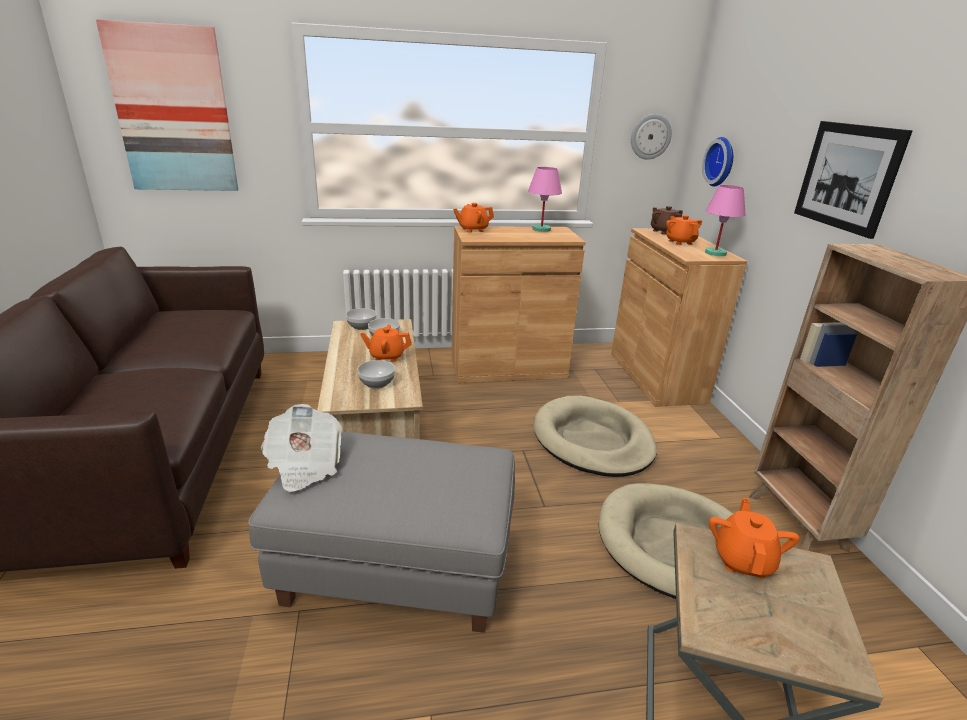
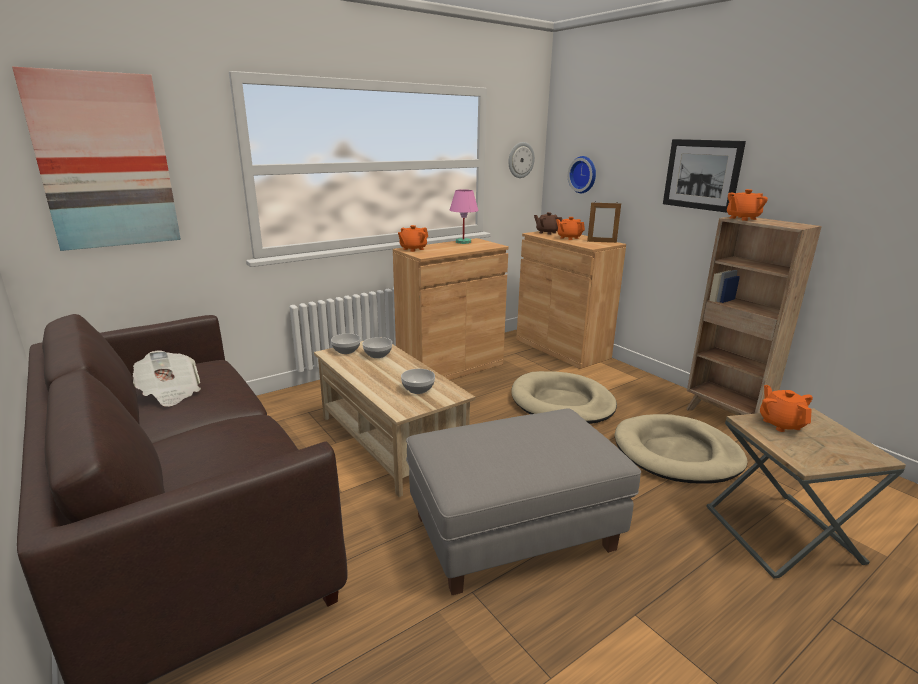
camera: 25 degrees left, 5 degrees down
newspaper [261,404,342,492] -> newspaper moved to [133,350,201,407]
orange teapot [360,325,412,362] -> orange teapot moved to [727,189,768,221]
pink table lamp [705,185,746,256] -> picture frame [587,203,621,243]

